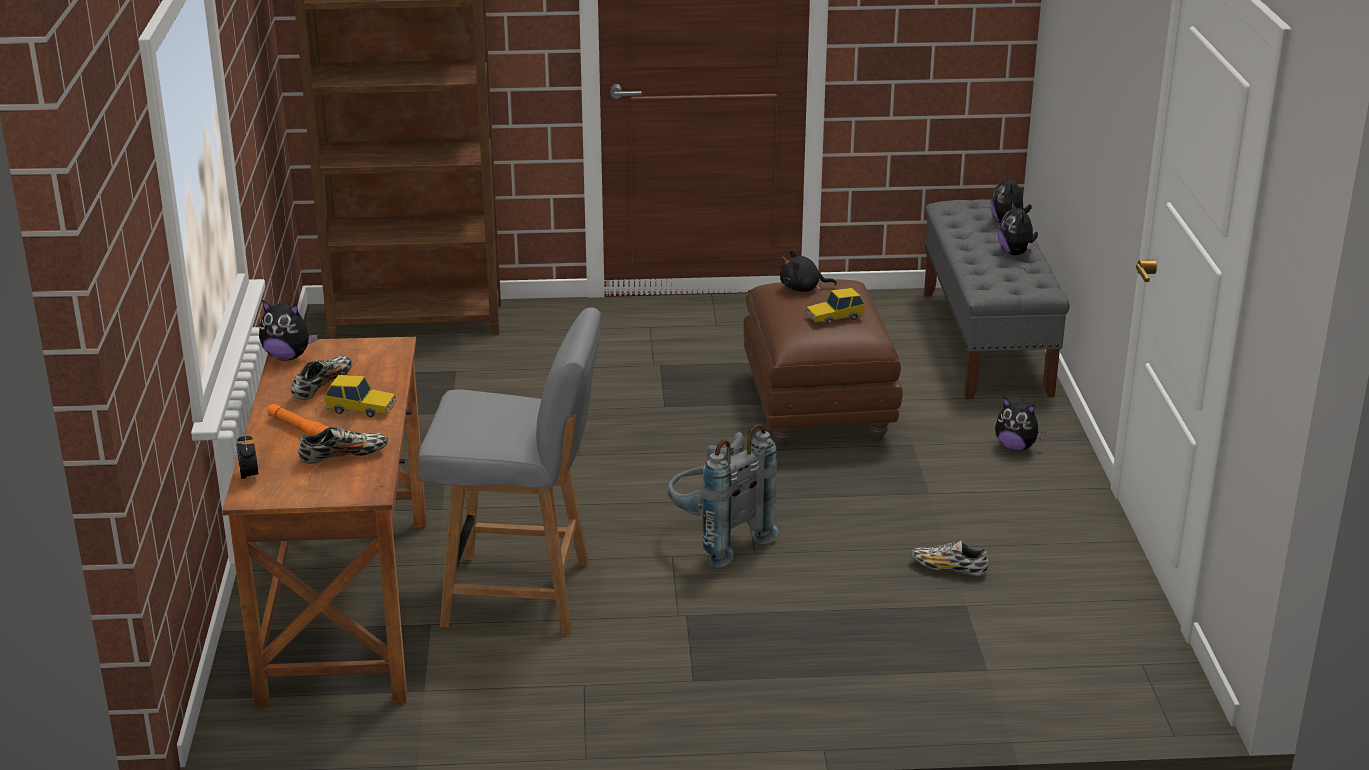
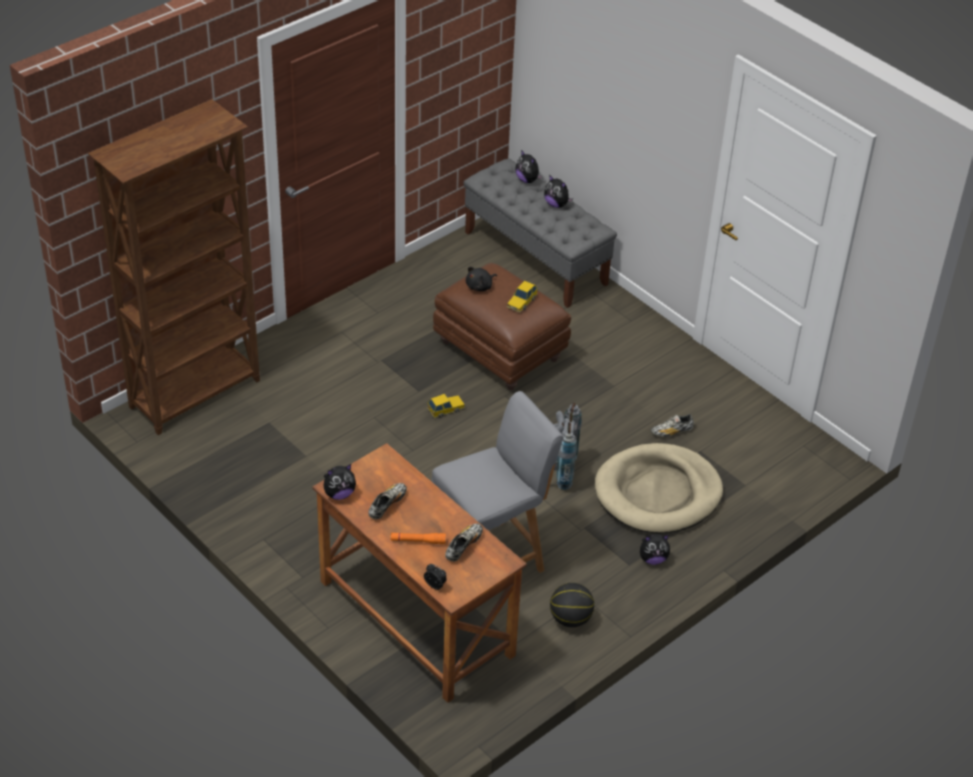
camera: 40 degrees left, 15 degrees up
shoe [291,356,352,400] -> shoe turned 45 degrees clockwise [368,483,407,520]
toy car [325,375,396,417] -> toy car moved to [427,394,465,418]
plush toy [995,397,1045,451] -> plush toy moved to [640,534,670,565]
none -> basketball [550,583,594,627]
none -> beige dog bed [595,443,723,534]

